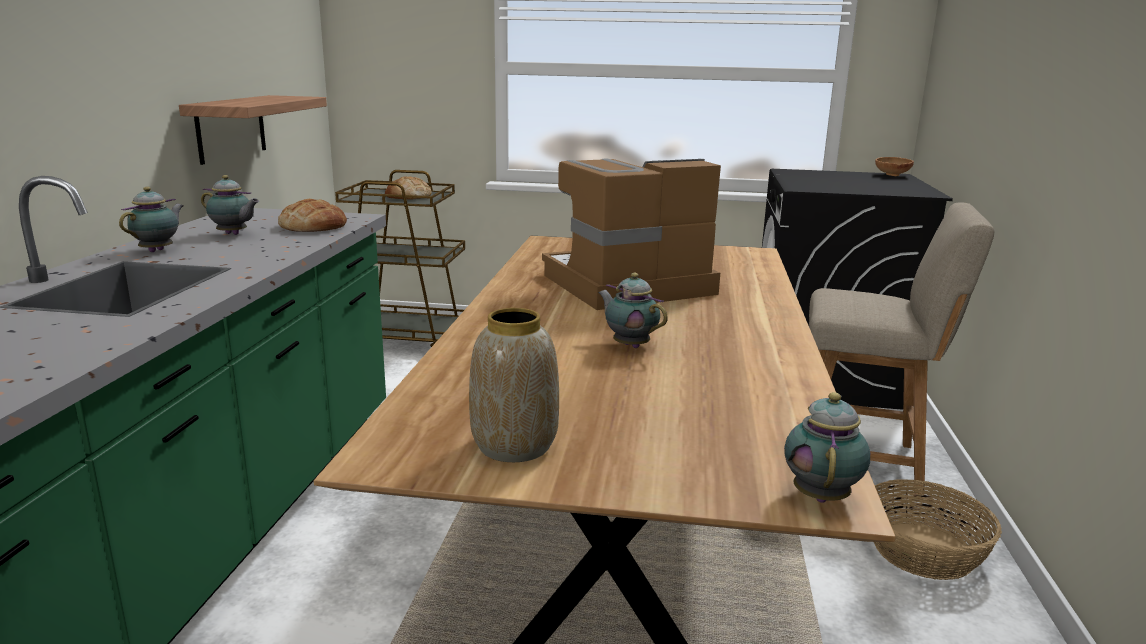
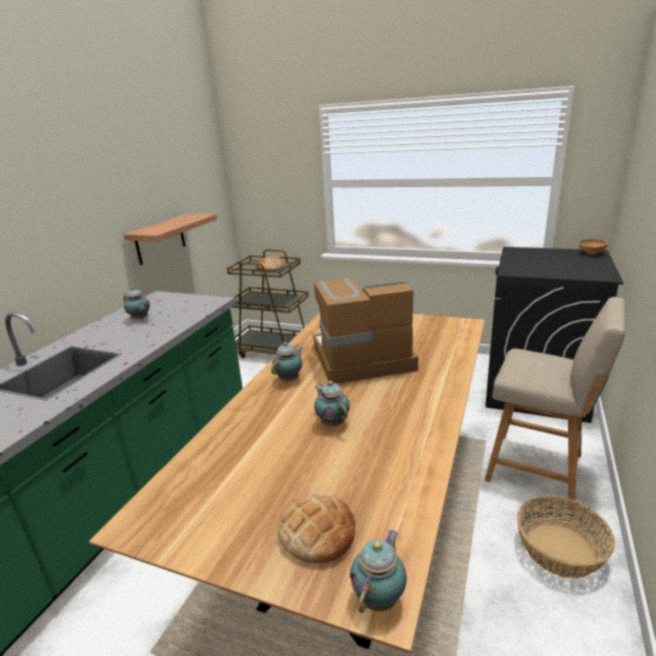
camera: 15 degrees right, 5 degrees up
teapot [119,187,183,252] -> teapot moved to [271,342,303,382]
bread [278,199,347,232] -> bread moved to [278,494,355,563]
vase [469,308,559,462] -> none

